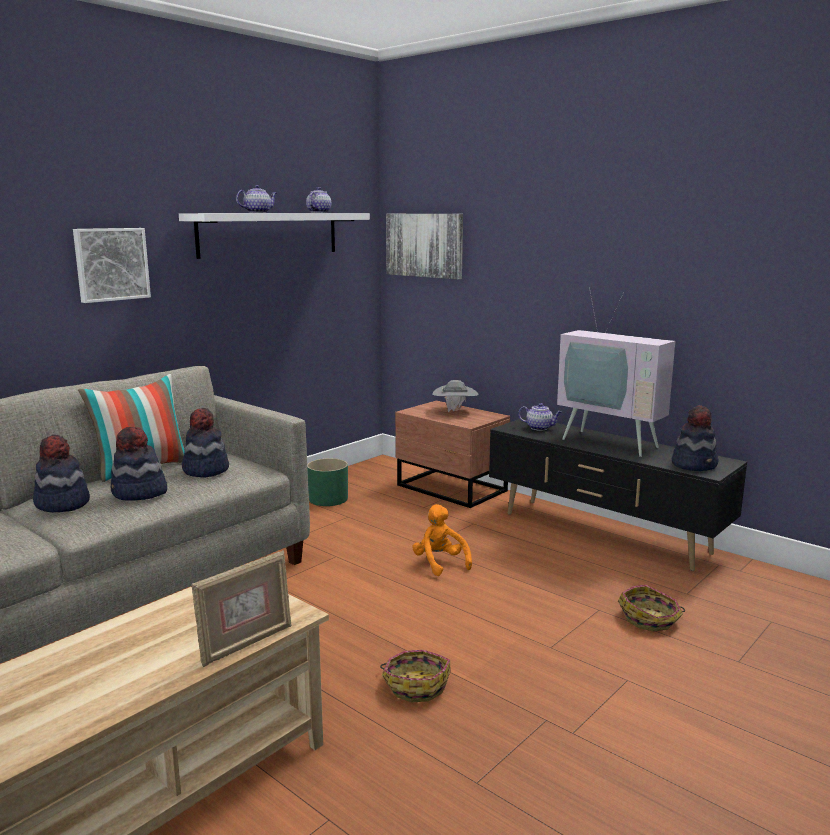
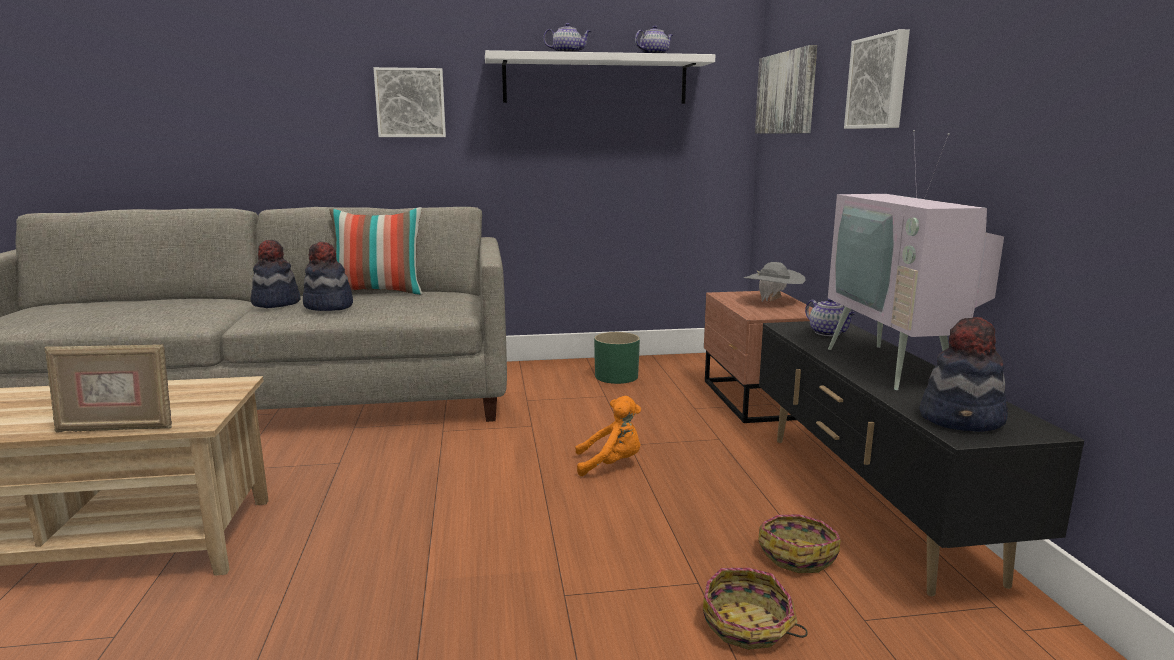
camera: 40 degrees right, 0 degrees up
hat [182,408,229,478] -> none
basket [380,650,450,702] -> basket moved to [758,514,841,573]
orange plush toy [412,504,472,576] -> orange plush toy turned 75 degrees clockwise [575,396,641,476]
none -> picture [844,29,910,129]

